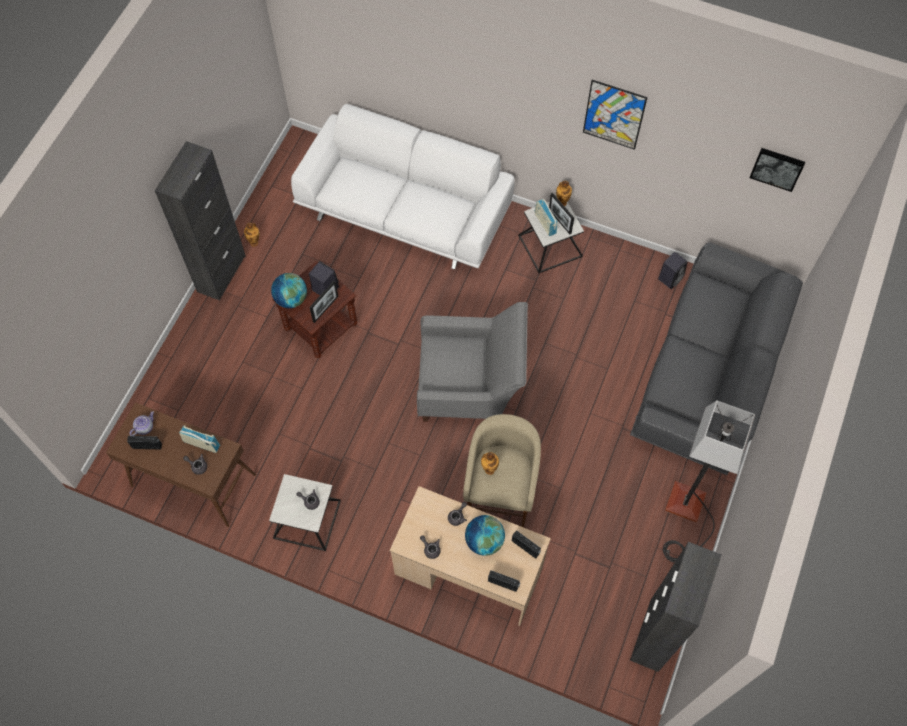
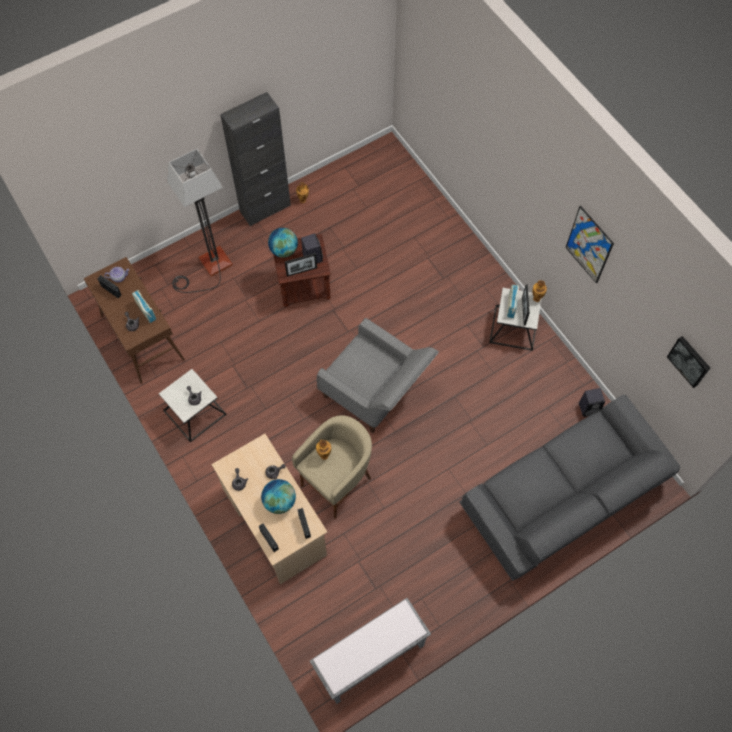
camera: 35 degrees right, 0 degrees up
white sofa [291,104,515,269] -> none
black cabinet [630,542,722,672] -> grey bench [310,598,431,704]
floor lamp [663,400,755,563] -> floor lamp moved to [167,149,233,293]

